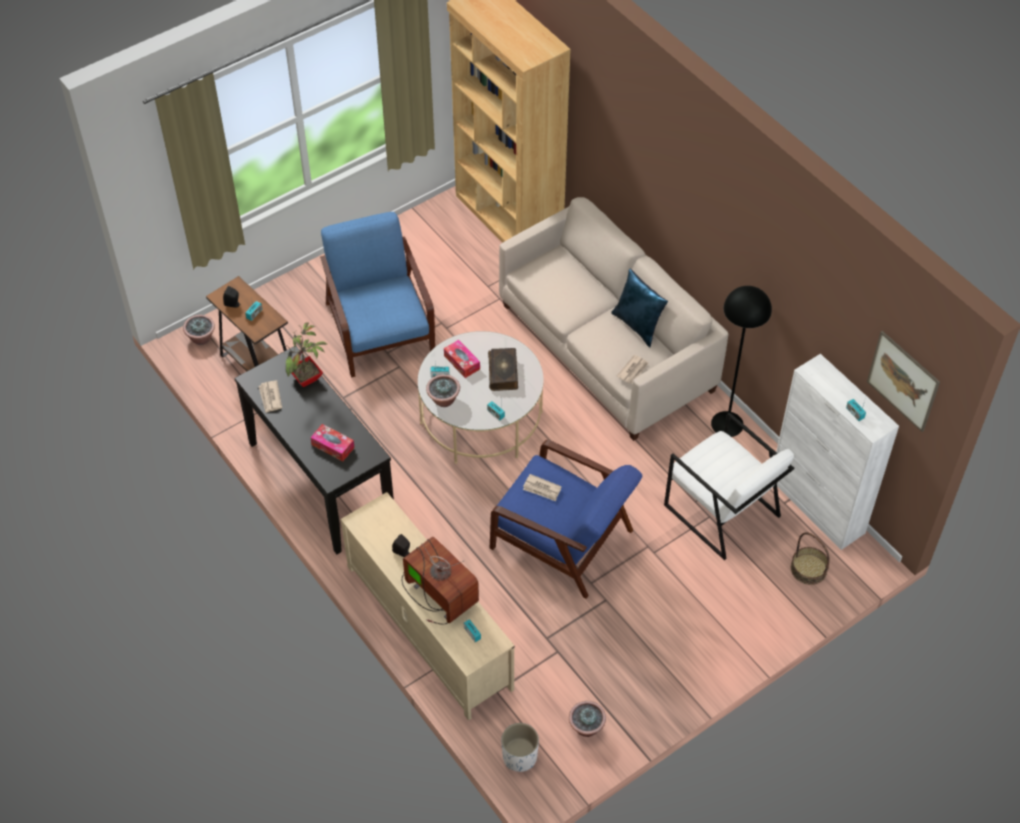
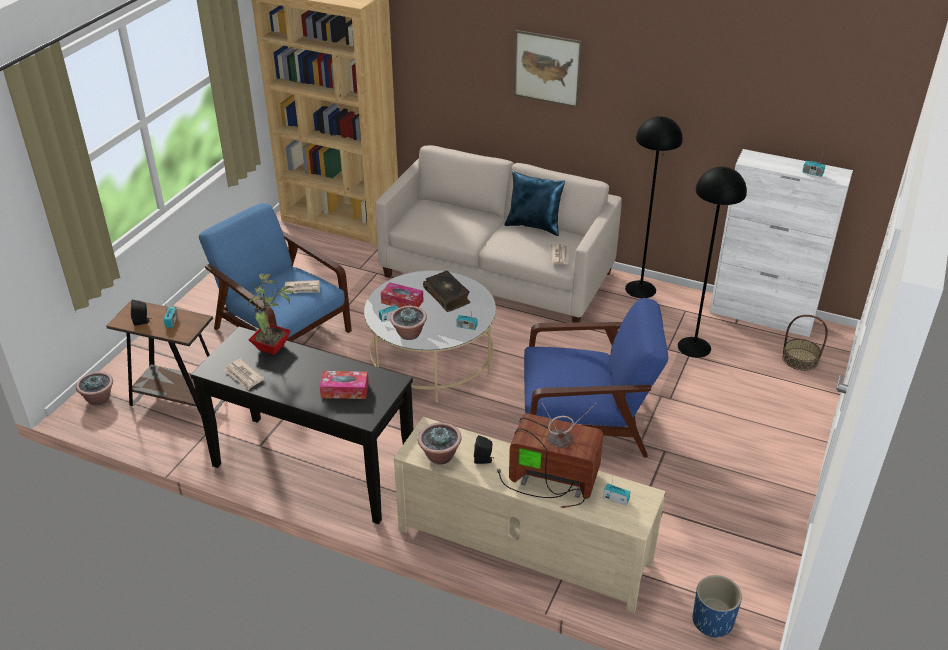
camera: 30 degrees left, 15 degrees down
white planter [501,723,539,772] -> blue planter [693,575,742,638]
newspaper [523,474,562,501] -> newspaper moved to [285,280,320,294]
potted plant [569,701,606,737] -> potted plant moved to [418,422,462,465]
white armchair [664,412,794,560] -> black floor lamp [678,167,747,358]
picture [867,331,940,432] -> picture moved to [514,30,582,108]

